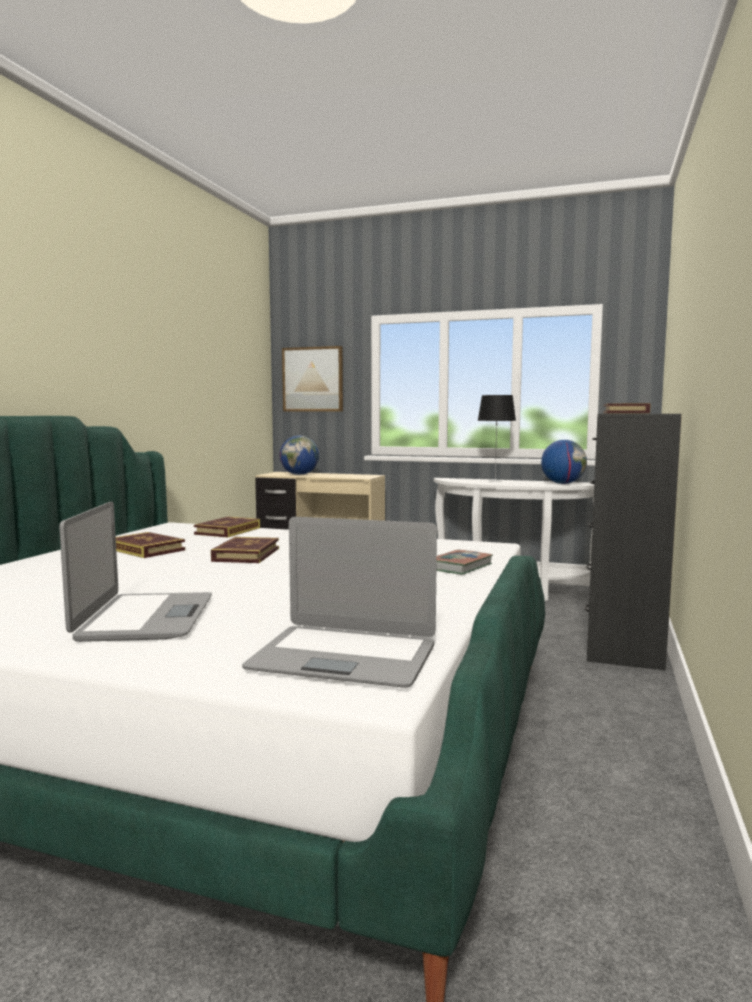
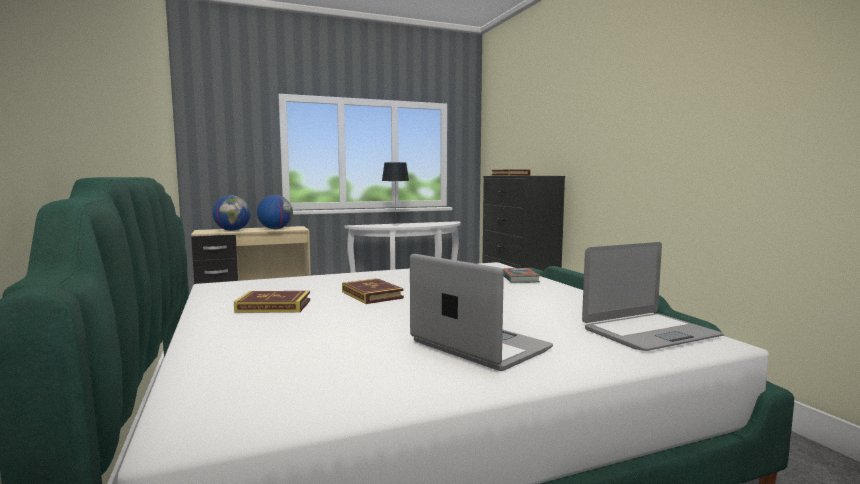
camera: 40 degrees left, 0 degrees up
book [194,517,260,537] -> none
picture [282,346,343,412] -> none
globe [541,440,587,484] -> globe moved to [257,195,293,229]

